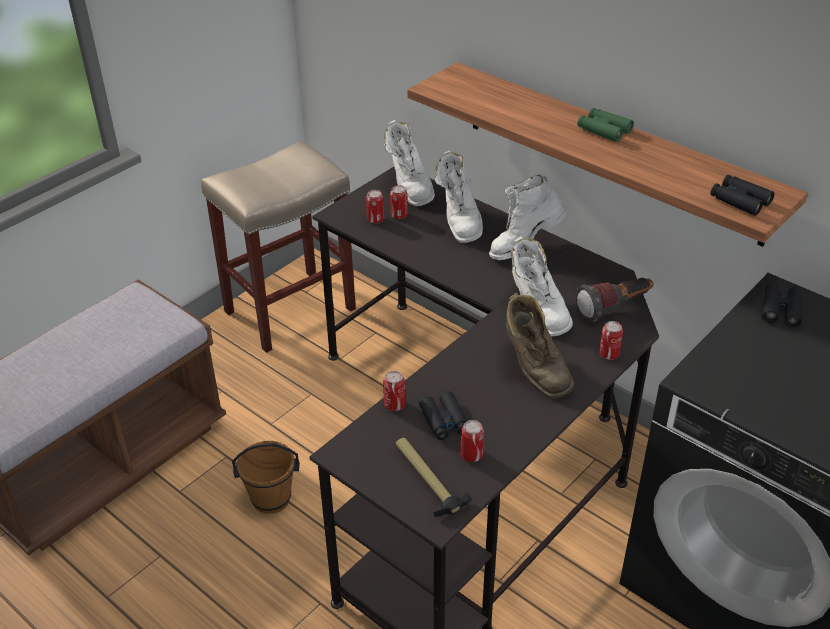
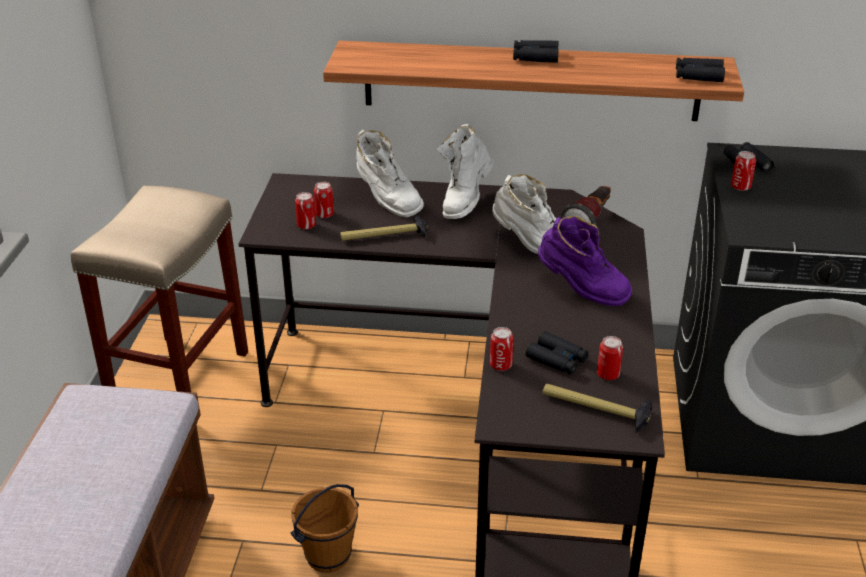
camera: 35 degrees left, 5 degrees down
white boot [384,120,435,206] -> none
brown boot [506,293,574,399] -> purple boot [538,216,632,306]
green binoculars [577,108,634,142] -> black binoculars [513,40,559,63]
can [599,321,623,360] -> can moved to [731,151,756,191]
none -> hammer [340,215,428,241]

